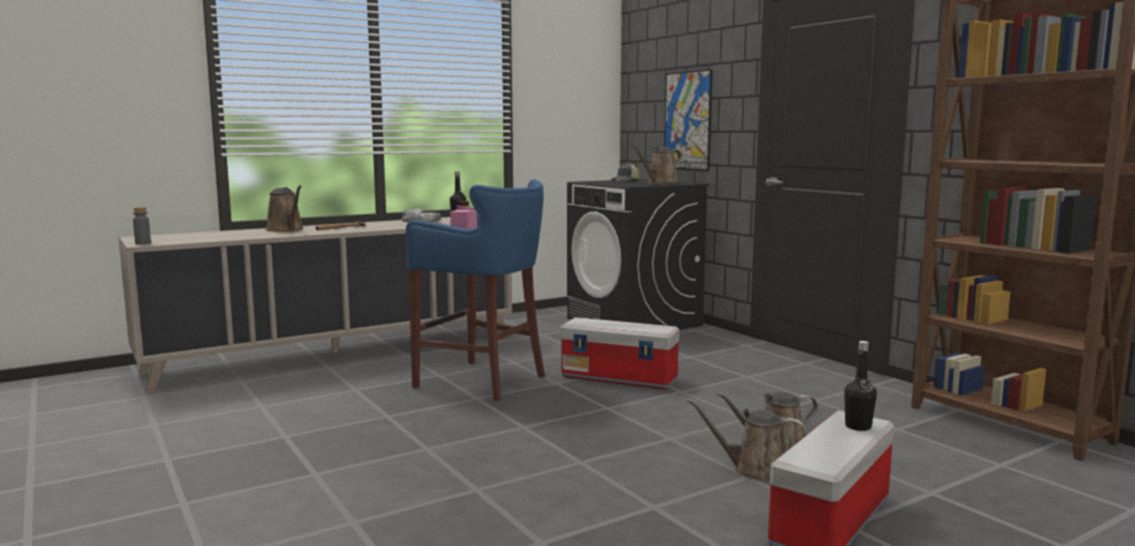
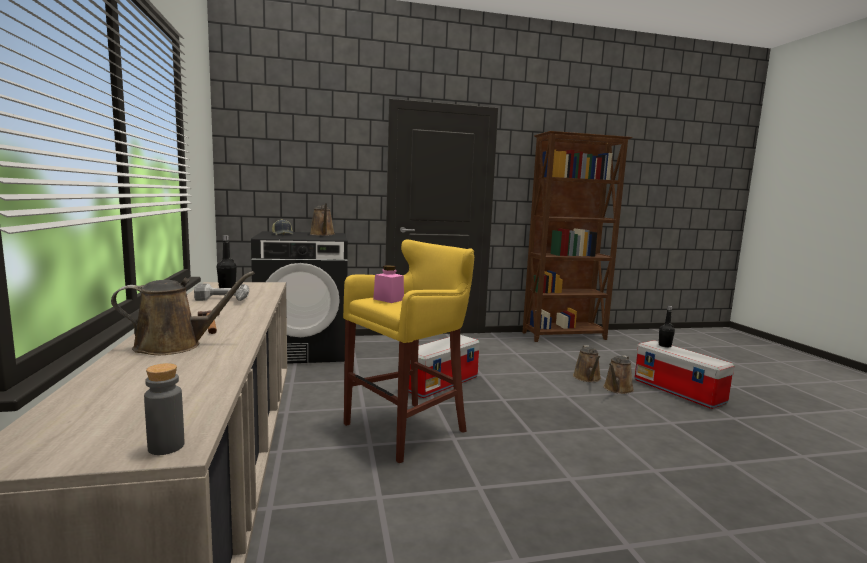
camera: 70 degrees left, 0 degrees up
blue stool [406,179,545,401] -> yellow stool [343,239,474,463]
picture [664,69,713,171] -> none

